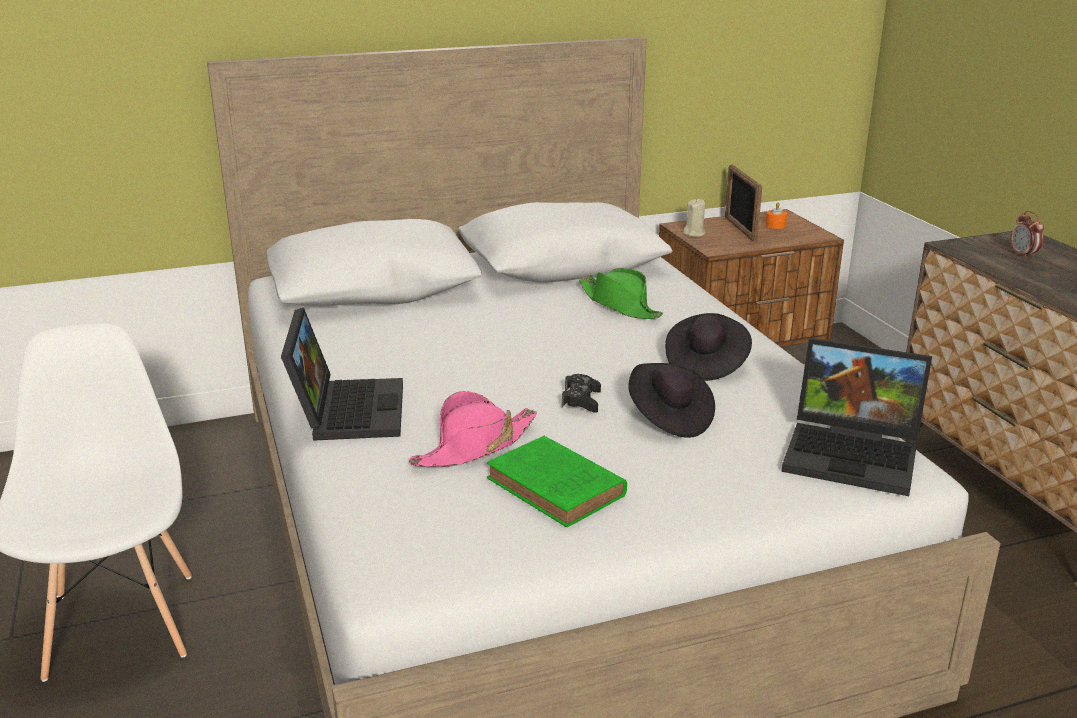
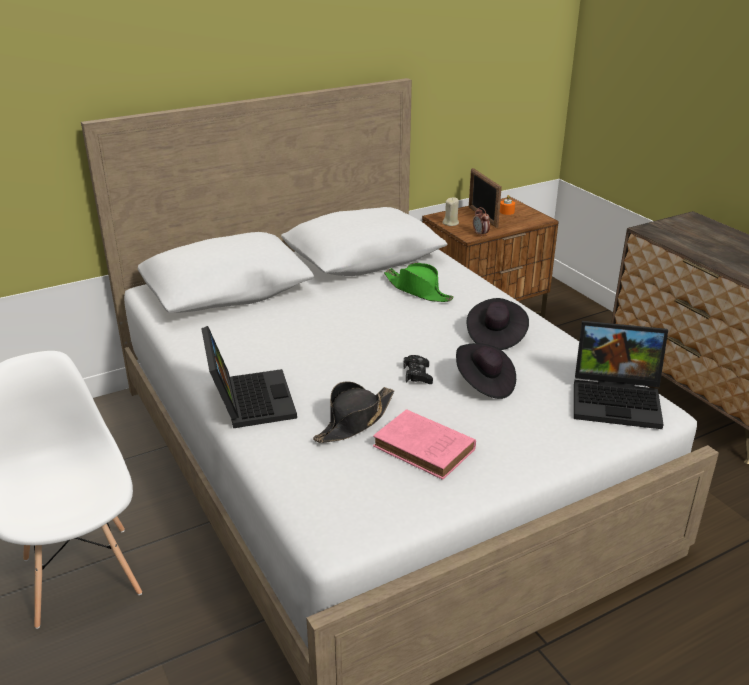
camera: 10 degrees left, 5 degrees up
pink hat [409,391,537,467] -> black hat [313,382,394,443]
green book [487,436,627,527] -> pink book [373,409,476,480]
alarm clock [1011,211,1044,259] -> alarm clock moved to [473,207,490,237]

